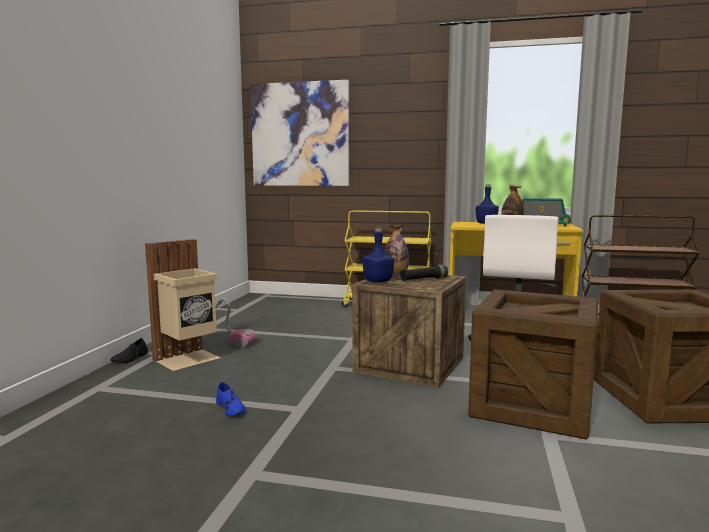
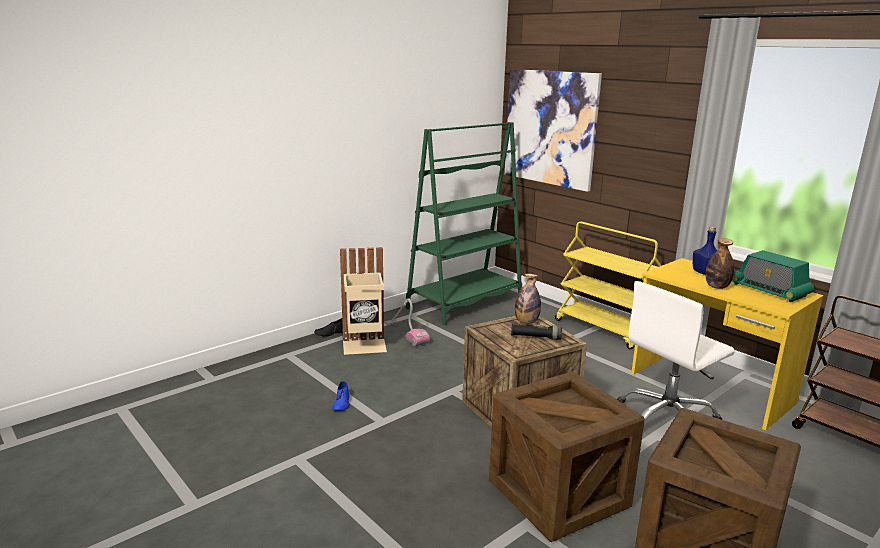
camera: 35 degrees right, 10 degrees up
blue bottle [362,228,394,282] -> none
none -> green bookcase [406,122,522,325]

